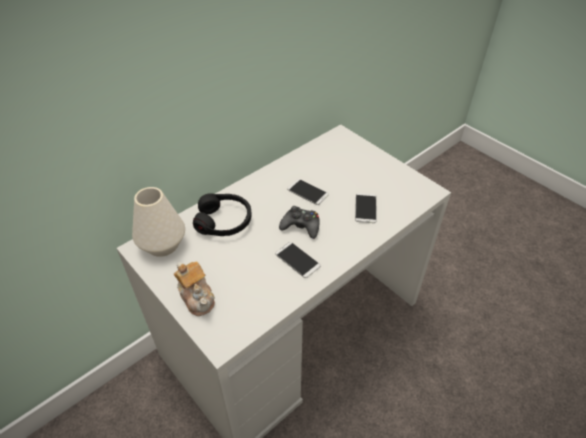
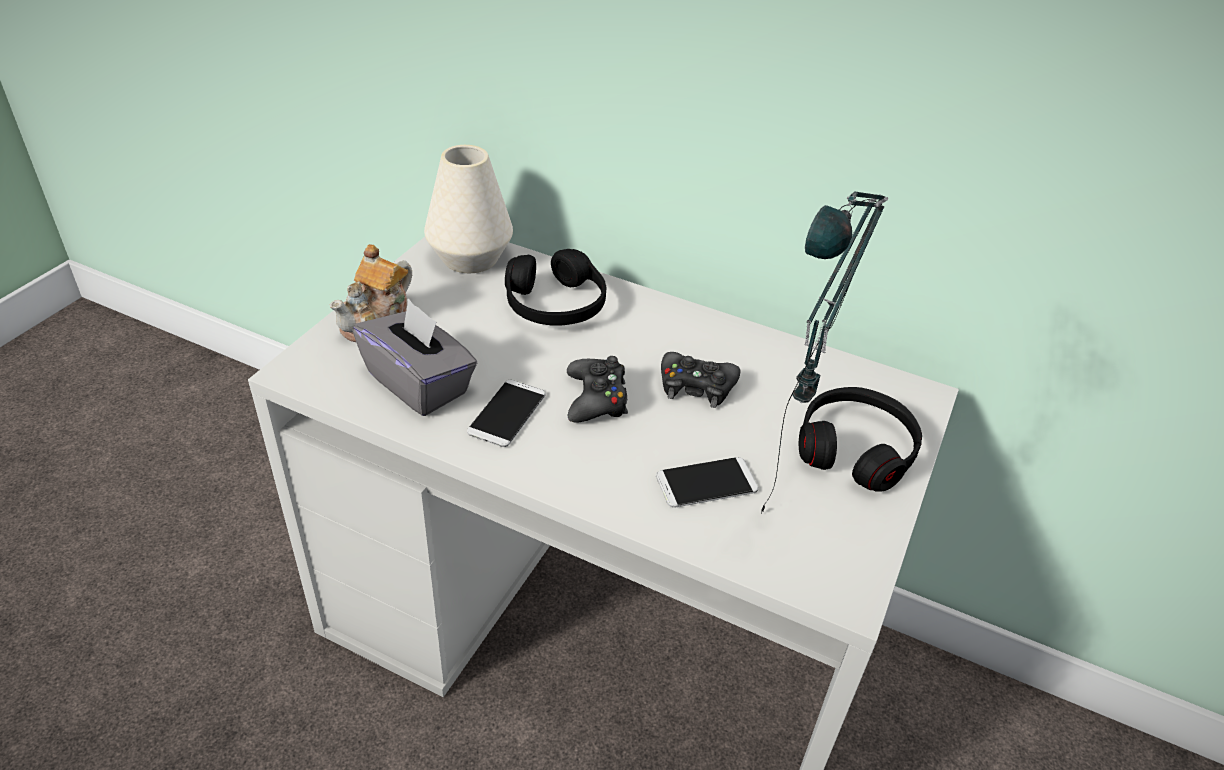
camera: 65 degrees right, 5 degrees down
phone [287,179,329,205] -> black game controller [661,352,740,408]
none -> grey tissue box [353,299,477,416]
none -> table lamp [761,191,888,514]
none -> black headphones [799,387,922,492]

